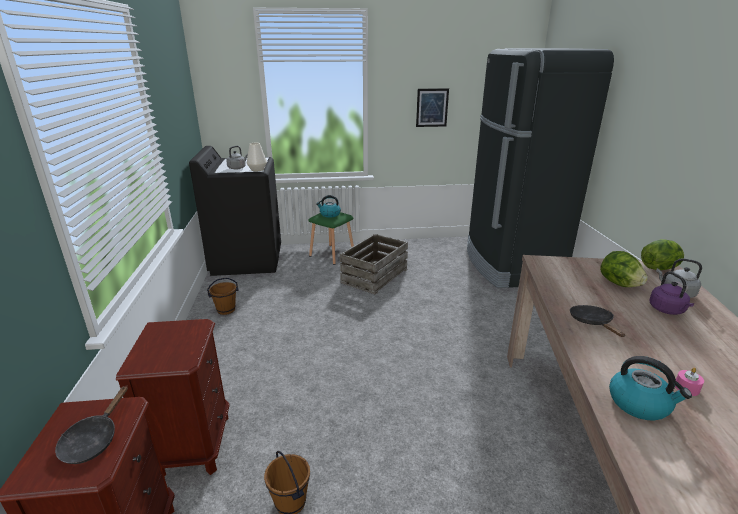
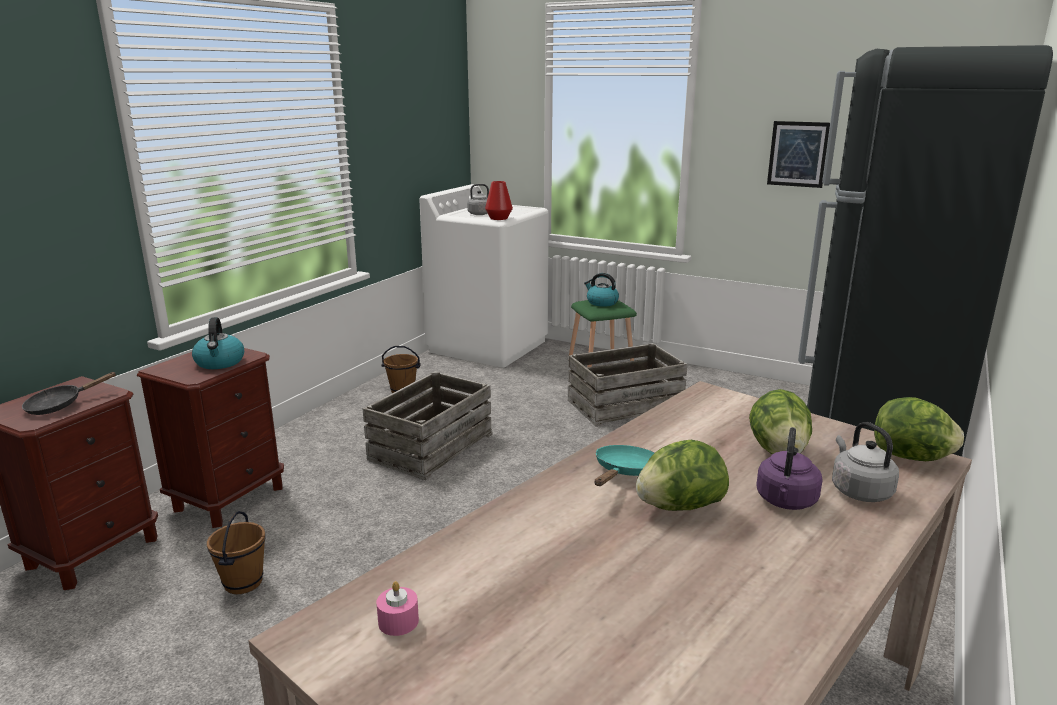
camera: 35 degrees right, 5 degrees down
black washing machine [189,146,281,276] -> white washing machine [419,184,549,368]
white vase [247,143,267,171] -> red vase [485,181,513,220]
black frying pan [570,305,625,337] -> turquoise frying pan [595,445,654,486]
kettle [609,356,692,421] -> kettle moved to [192,317,244,369]
pink candle [675,367,704,396] -> pink candle moved to [376,581,419,636]
none -> crate [363,371,493,480]
none -> lettuce [636,440,729,511]

